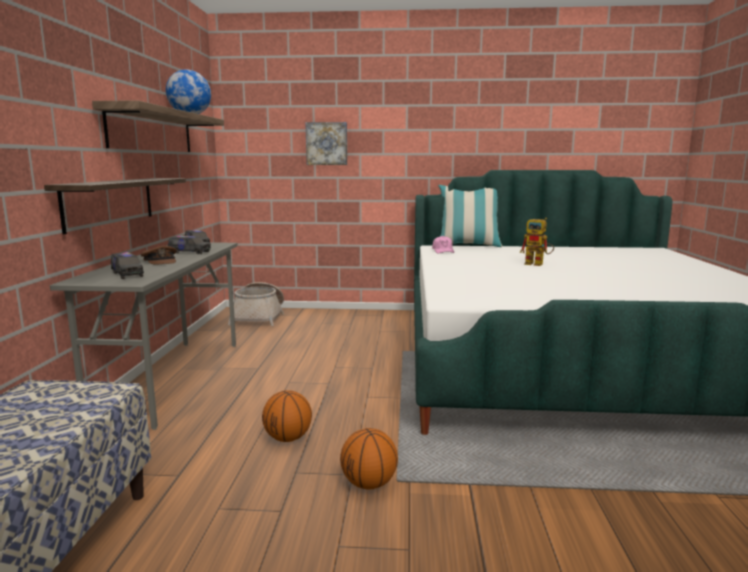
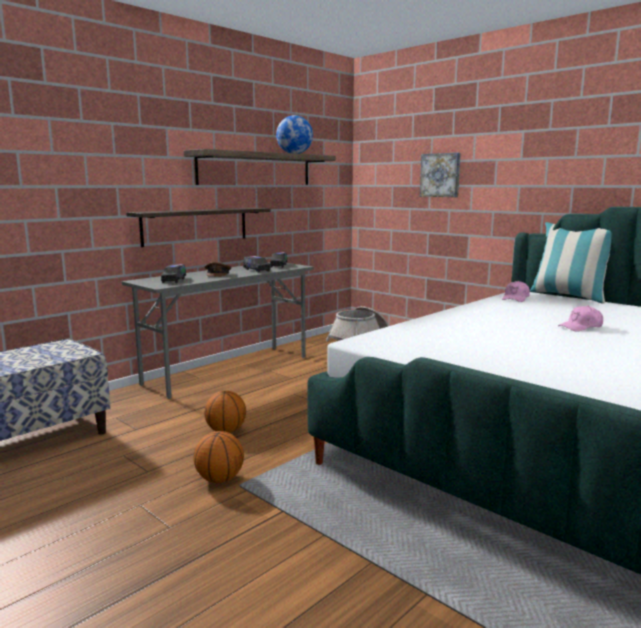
camera: 40 degrees right, 0 degrees up
toy robot [520,218,554,266] -> pink cap [558,305,603,331]

